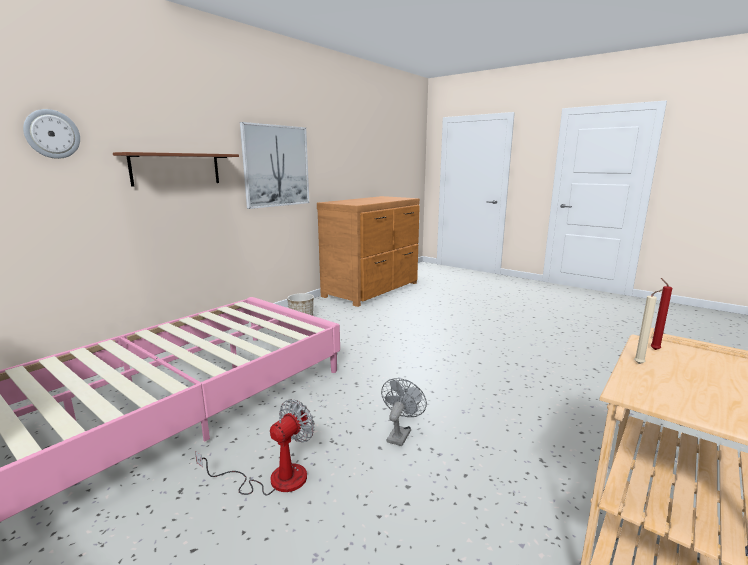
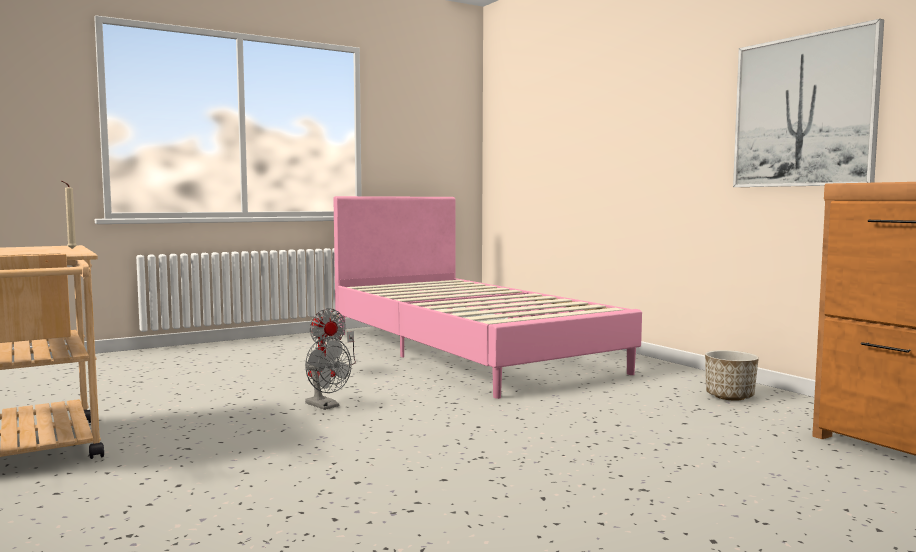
camera: 110 degrees right, 10 degrees down
wall clock [23,109,80,159] -> none
brown shelf [113,152,239,187] -> none
red candle [650,278,672,350] -> none

